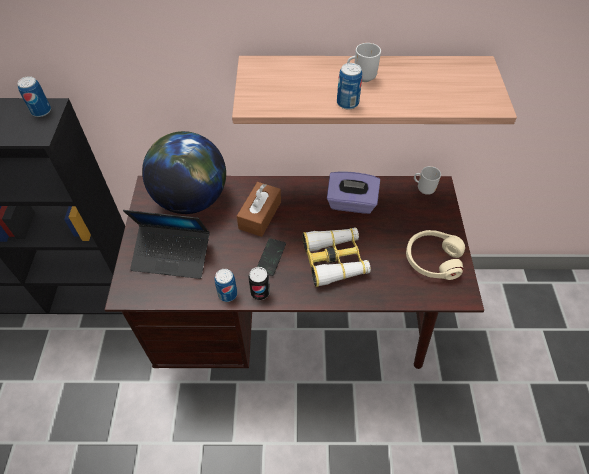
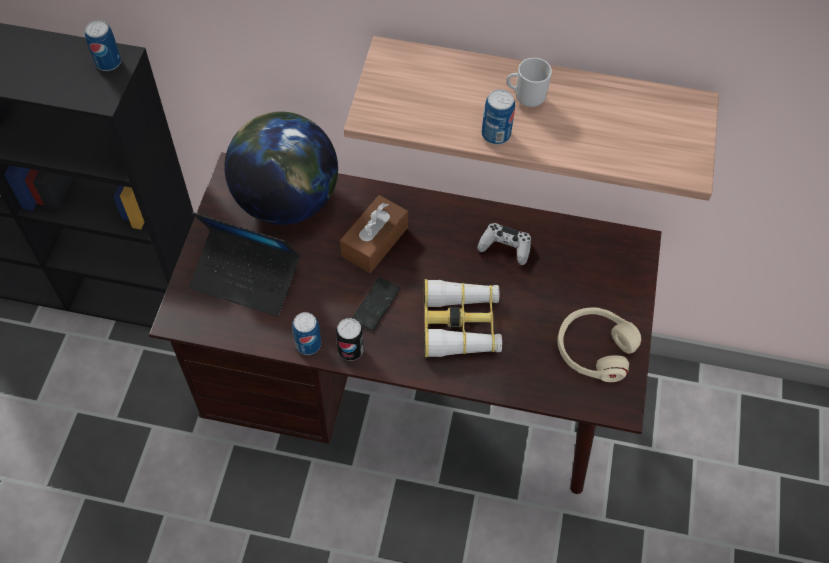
camera: 10 degrees right, 5 degrees up
purple tissue box [327,171,380,214] -> white game controller [477,223,531,265]
mug [414,166,441,195] -> none

